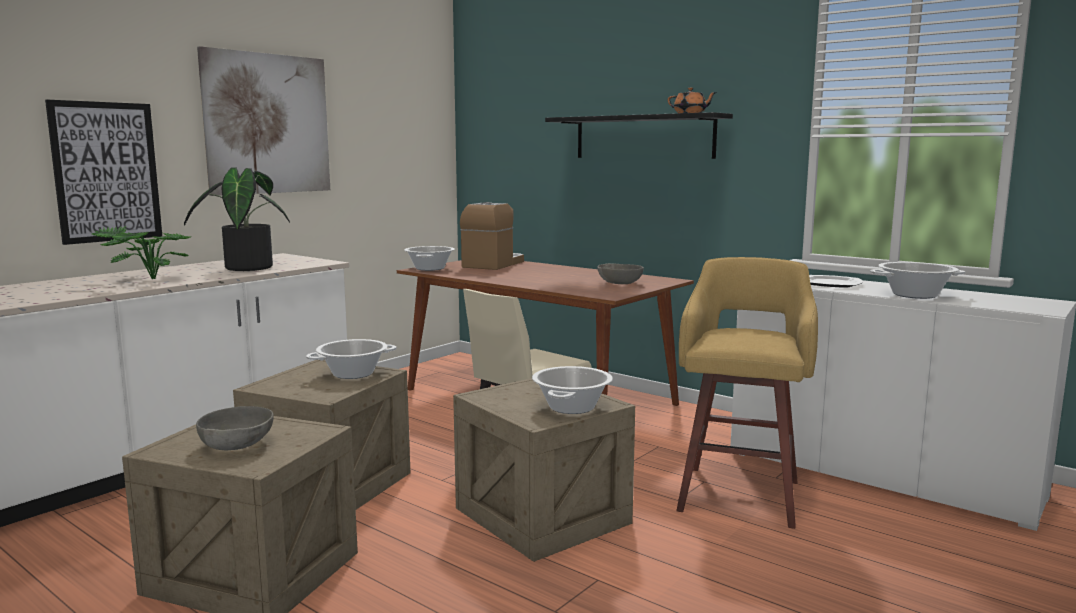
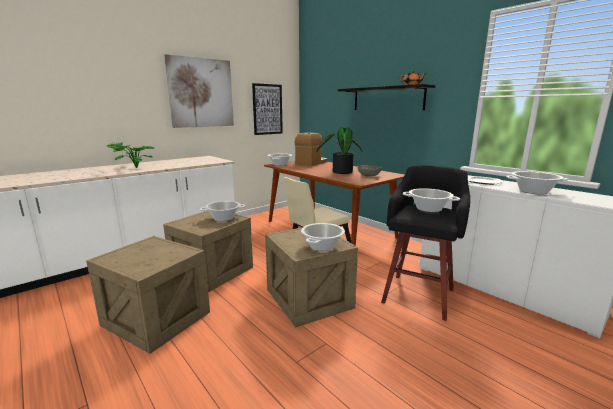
camera: 10 degrees right, 5 degrees up
picture [45,100,162,245] -> picture moved to [252,83,283,135]
potted plant [184,168,290,271] -> potted plant moved to [316,127,362,174]
grey bowl [196,406,274,450] -> none
yellow stool [677,257,818,529] -> black stool [381,166,470,321]
none -> cooking pot [403,188,460,212]

